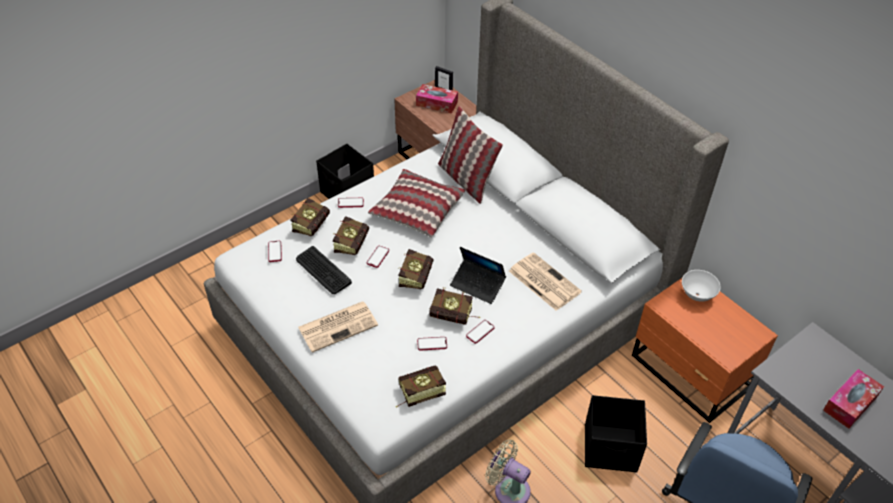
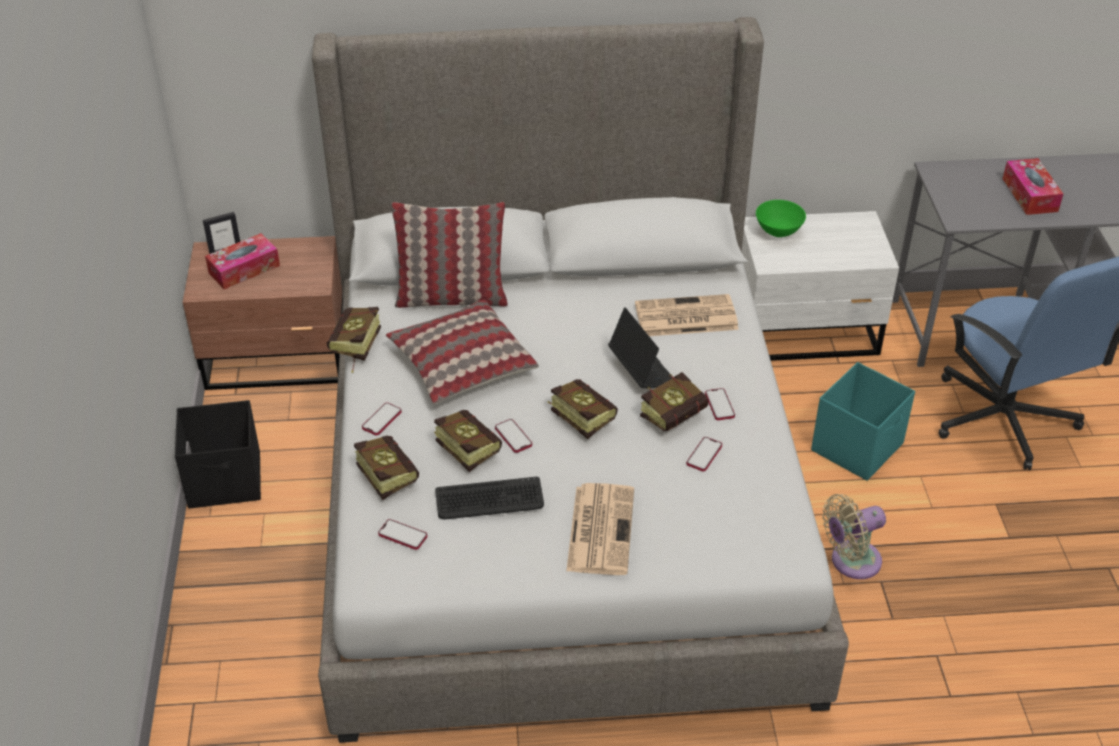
camera: 55 degrees left, 5 degrees down
book [396,366,446,407] -> book moved to [327,307,381,373]
laptop [450,247,506,304] -> laptop turned 90 degrees counterclockwise [608,307,672,388]
black storage box [585,395,647,472] -> turquoise storage box [811,362,915,481]
orange nightstand [632,278,778,423] -> white nightstand [742,211,899,361]
white bowl [682,270,721,302] -> green bowl [756,200,806,237]

